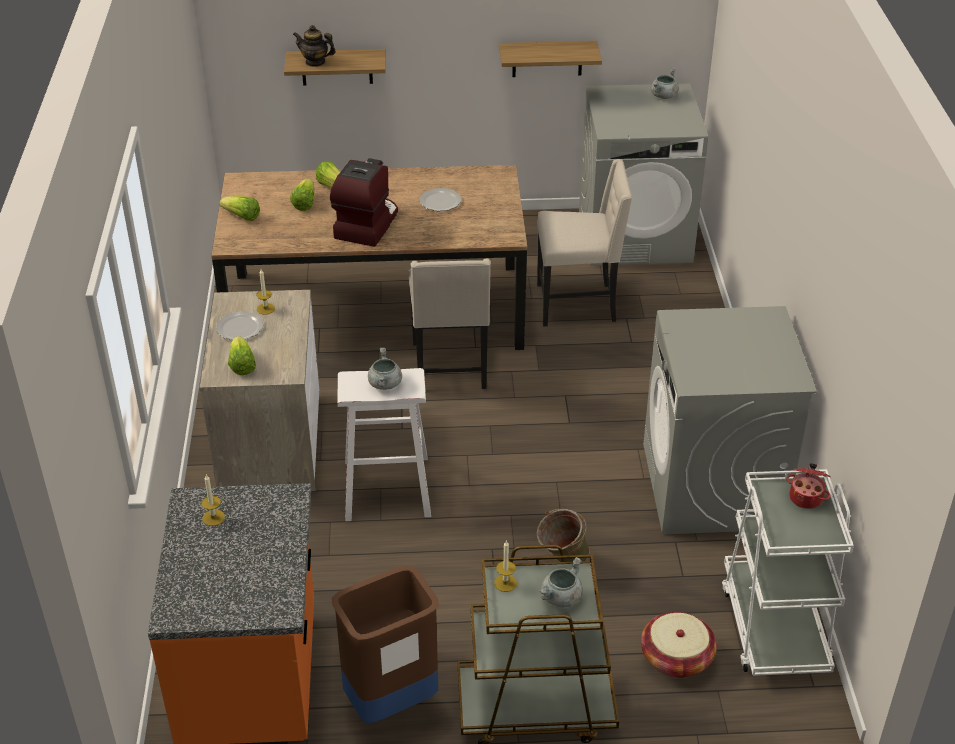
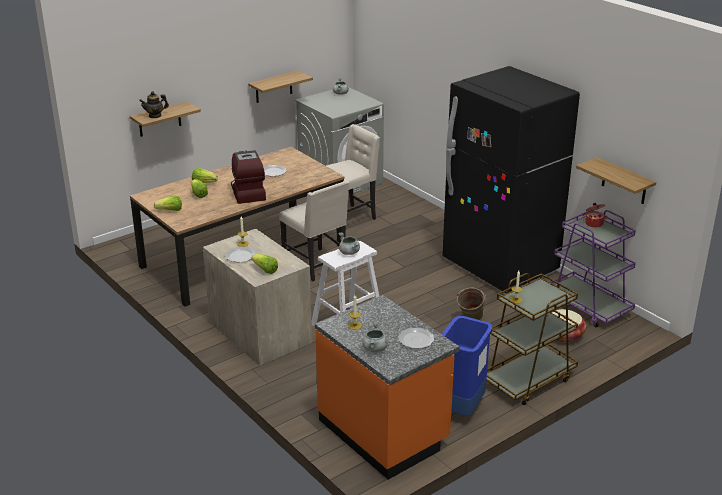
camera: 35 degrees left, 10 degrees down
brown trash can [332,566,439,723] -> blue trash can [442,316,492,416]
grey cooking pot [539,557,583,607] -> grey cooking pot moved to [362,322,388,352]
grey washing machine [643,306,817,534] -> black fridge [442,66,580,293]
white cart [722,469,854,676] -> purple cart [550,210,636,327]
none -> plate [398,328,434,349]
none -> shelf [576,157,656,204]

